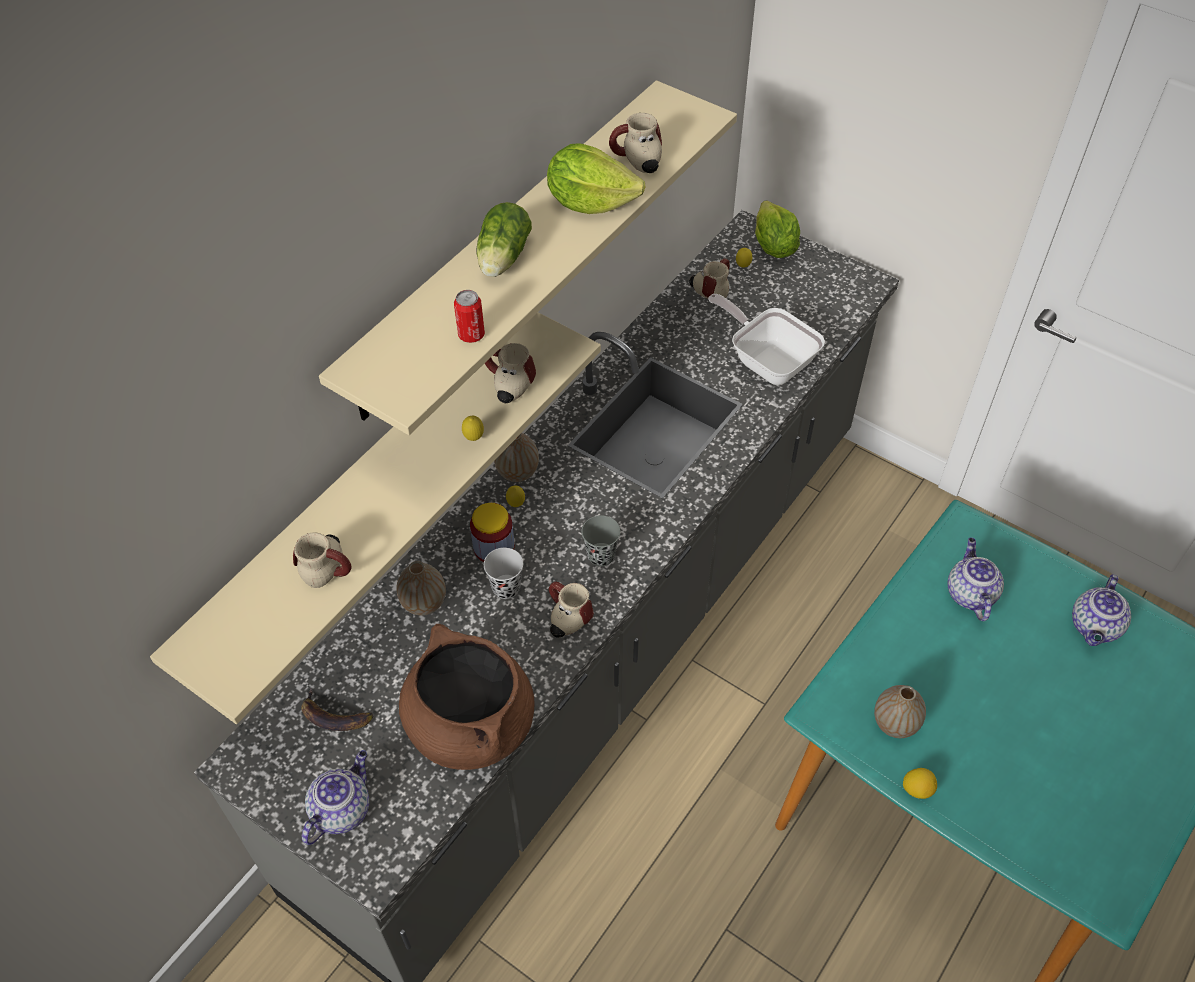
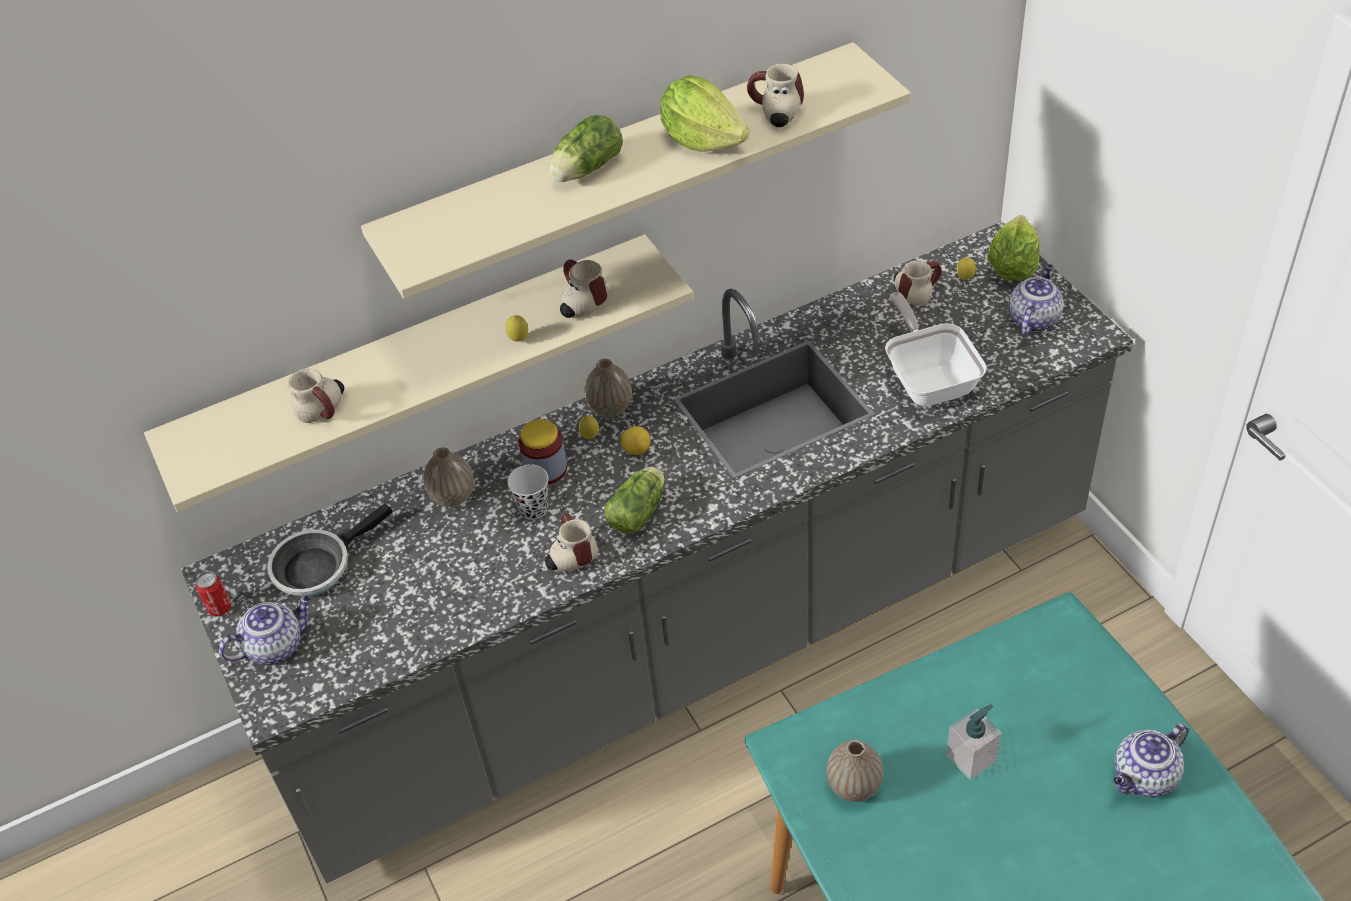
camera: 30 degrees right, 5 degrees down
banana [301,688,373,731] -> frying pan [267,504,393,597]
brown cooking pot [399,624,535,770] -> none
can [454,290,485,343] -> can moved to [196,571,232,616]
grey cup [581,515,621,566] -> lettuce [604,467,665,534]
lemon [903,768,937,799] -> lemon moved to [621,426,650,455]
teapot [948,537,1004,621] -> teapot moved to [1009,264,1064,335]
none -> soap dispenser [946,704,1002,780]

